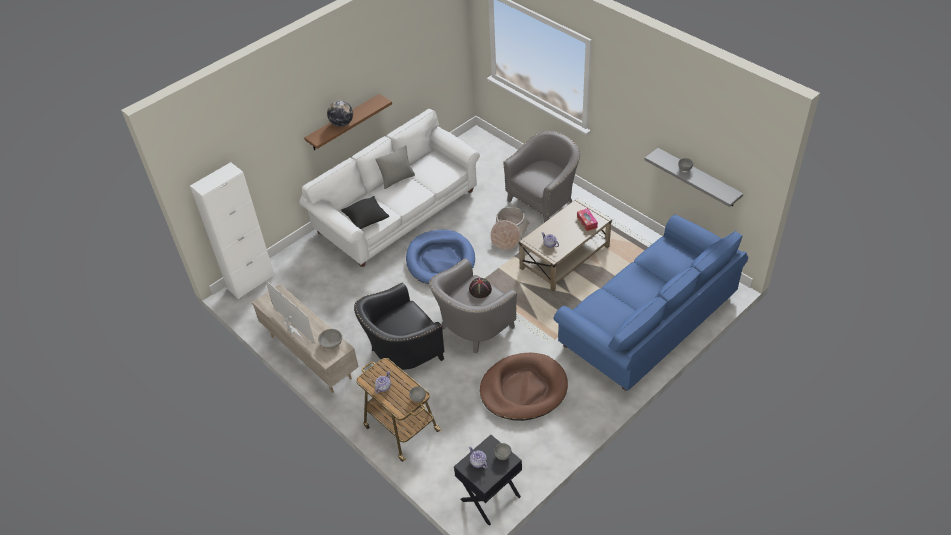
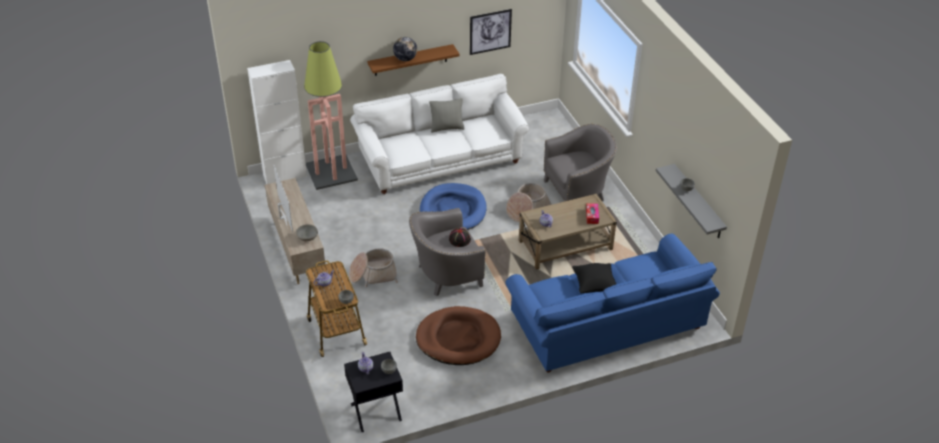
camera: 20 degrees right, 5 degrees down
black pillow [342,196,389,229] -> black pillow moved to [572,263,616,293]
black armchair [354,282,444,378] -> basket [349,248,398,287]
none -> floor lamp [304,41,358,190]
none -> picture [470,9,512,55]

